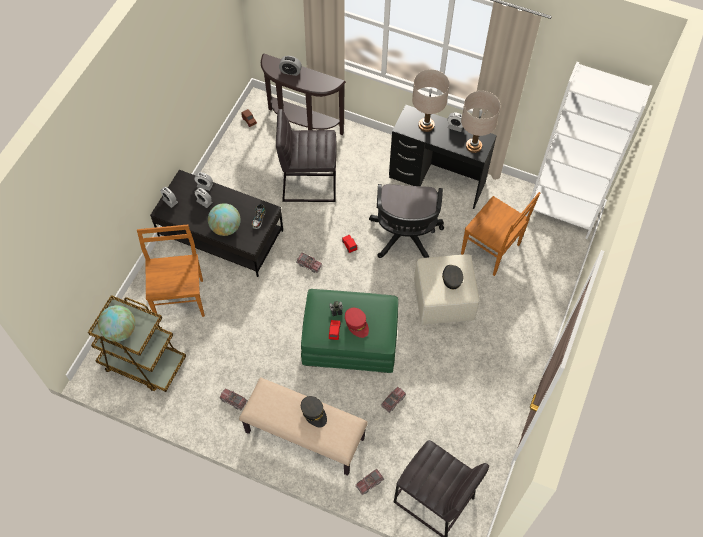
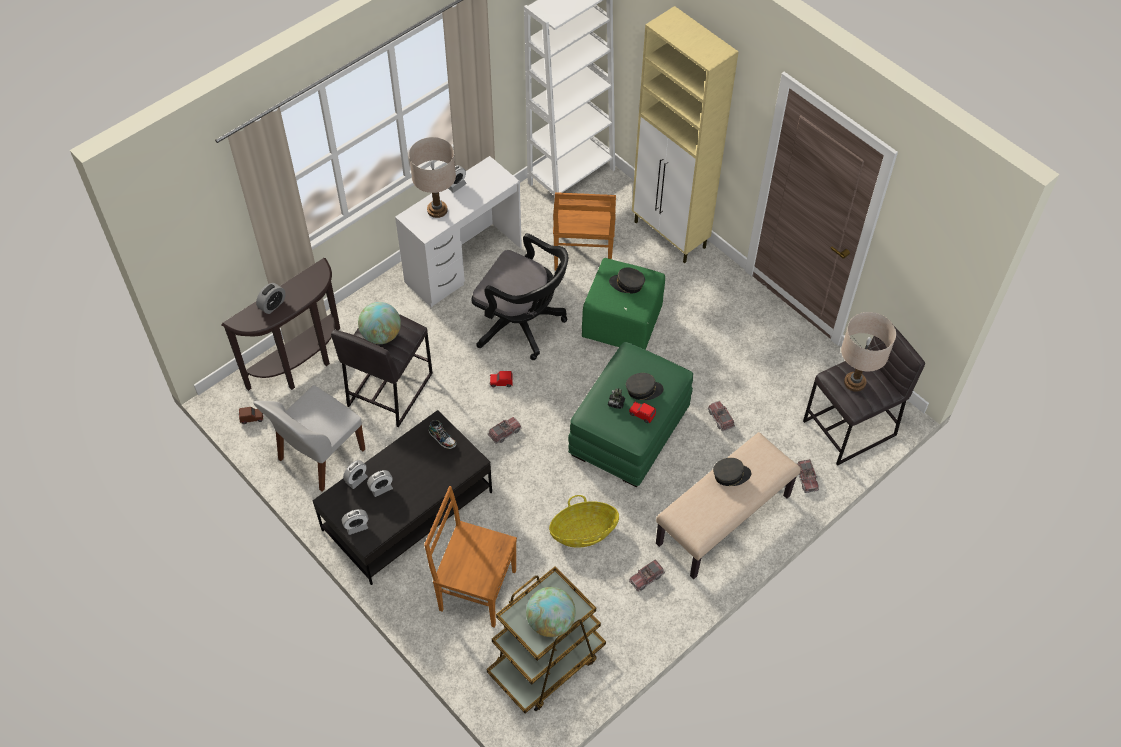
camera: 65 degrees left, 5 degrees down
globe [208,203,241,236] -> globe moved to [358,302,401,344]
red cap [345,308,369,338] -> grey cap [626,373,664,400]
black desk [389,105,497,209] -> white desk [395,156,522,307]
beige ottoman [414,254,480,325] -> green ottoman [582,258,665,350]
beige table lamp [461,91,500,153] -> beige table lamp moved to [841,312,896,392]
brown chair [461,192,540,276] -> brown chair turned 120 degrees clockwise [553,192,616,271]
none -> white chair [253,385,365,491]
none -> basket [549,495,619,548]
none -> beige cabinet [632,6,739,263]

